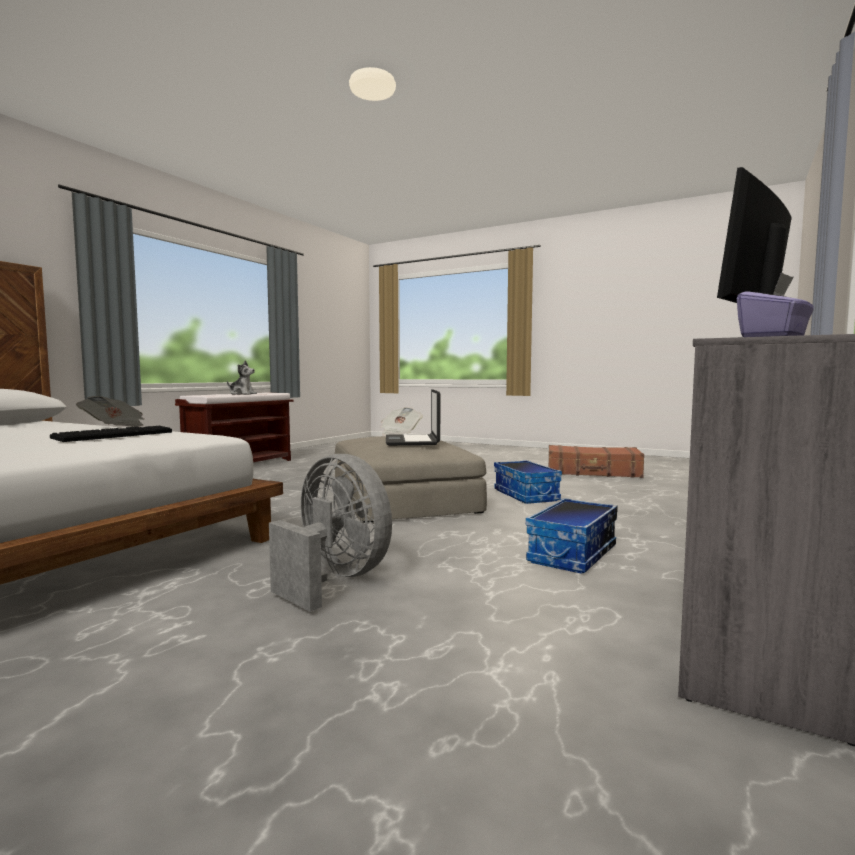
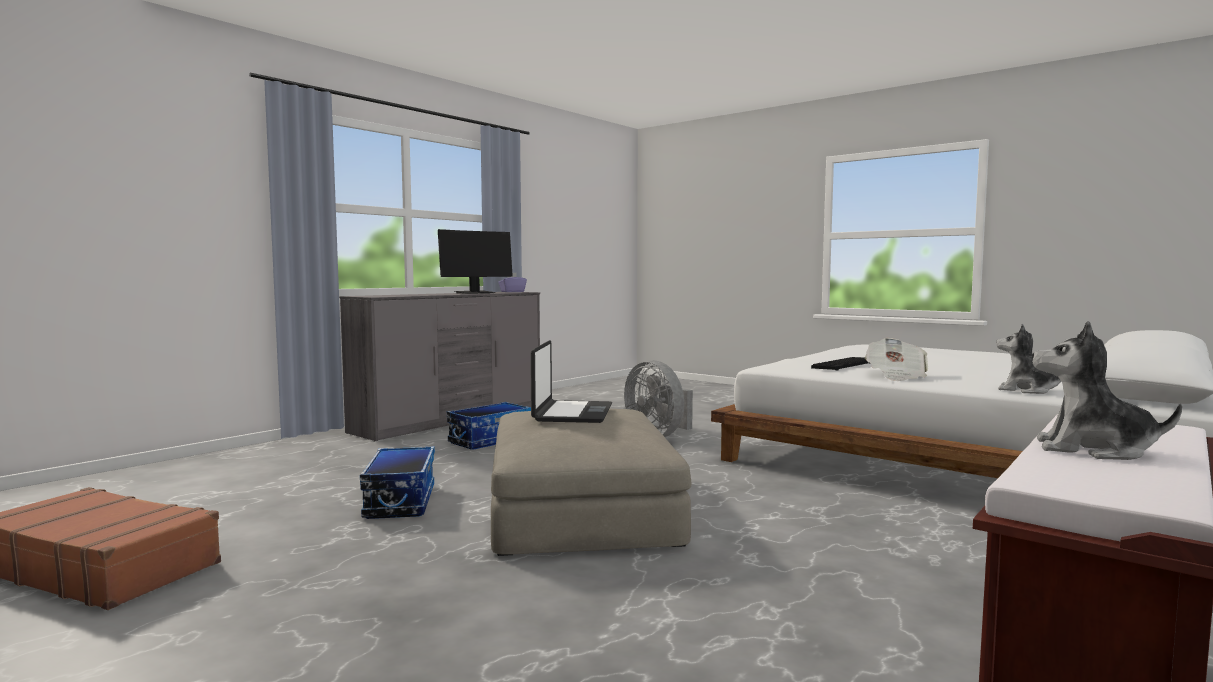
camera: 170 degrees left, 0 degrees up
newspaper [381,407,423,436] -> none
none -> plush toy [996,324,1062,394]

